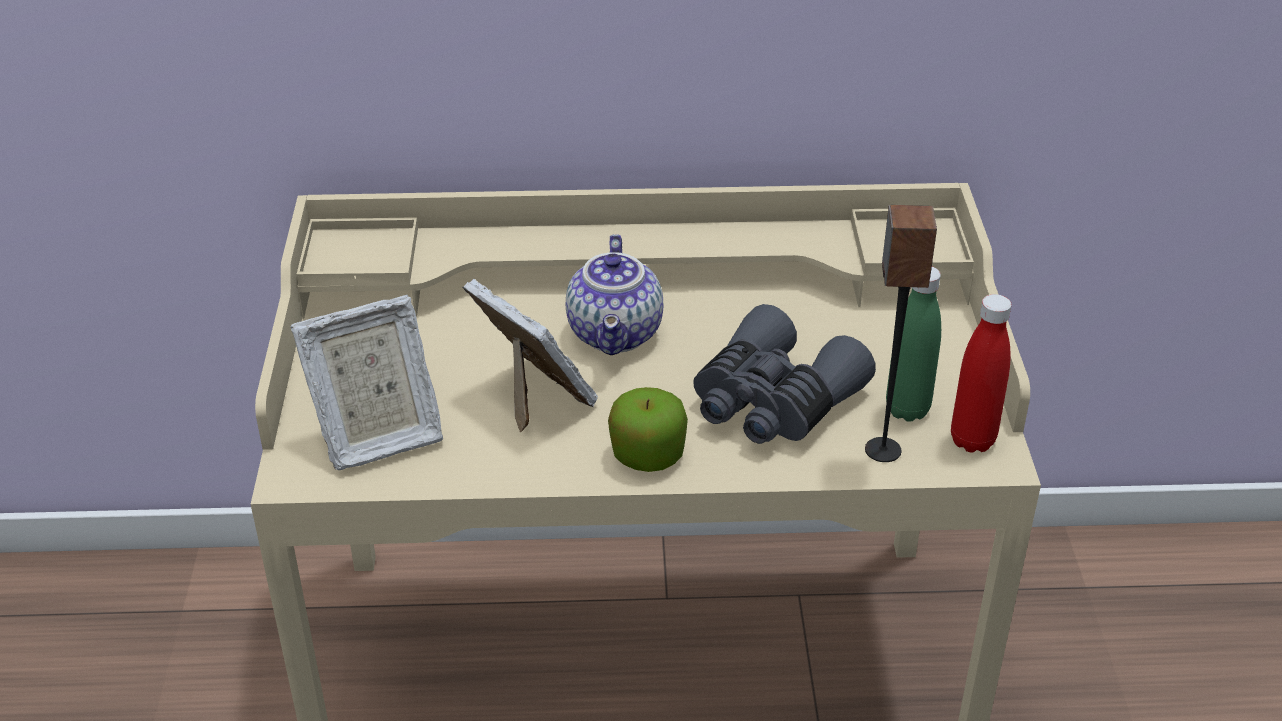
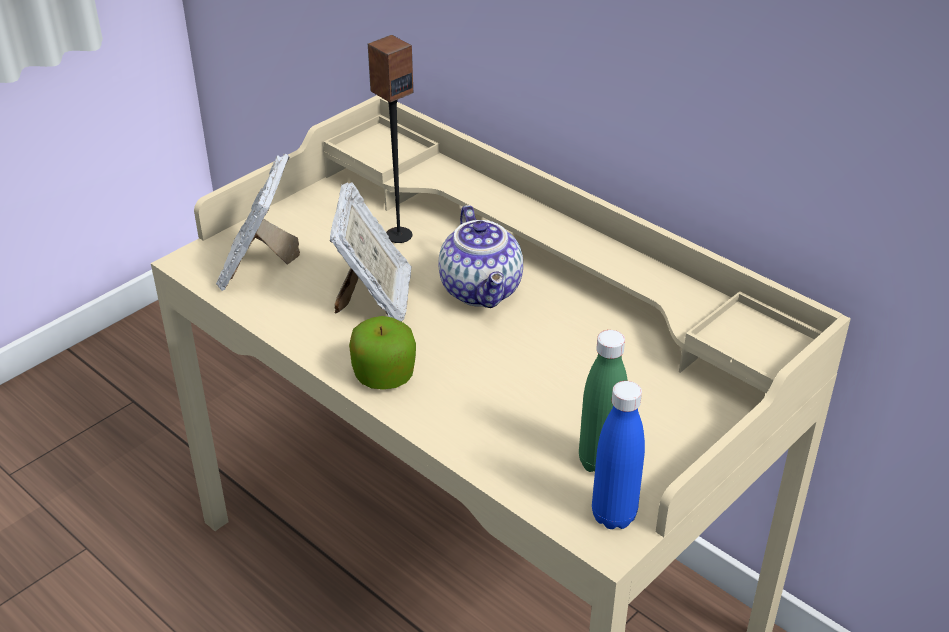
camera: 45 degrees right, 0 degrees up
picture frame [291,295,443,470] -> picture frame turned 75 degrees clockwise [216,154,300,291]
teapot [566,234,663,355] -> teapot turned 60 degrees counterclockwise [438,205,523,308]
grey binoculars [693,304,876,444] -> none
speaker [865,205,937,462] -> speaker moved to [368,35,413,243]
red bottle [951,294,1011,453] -> blue bottle [592,381,645,529]

